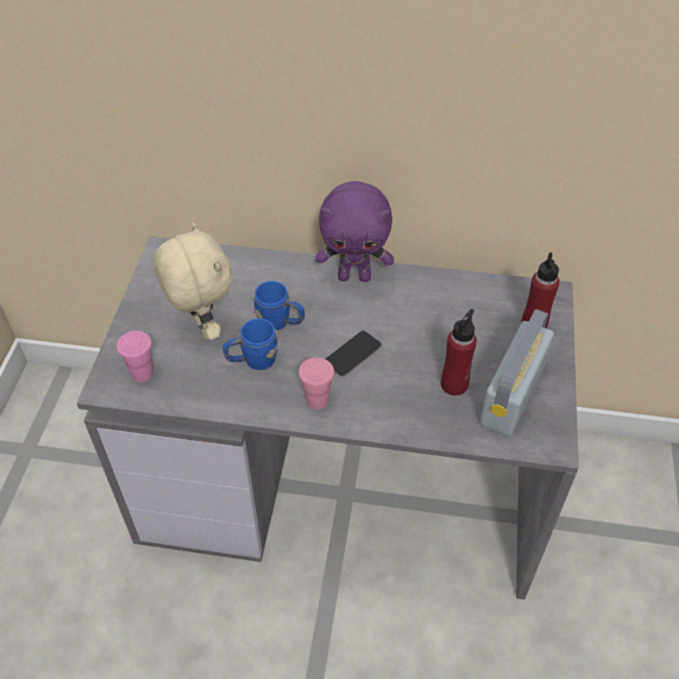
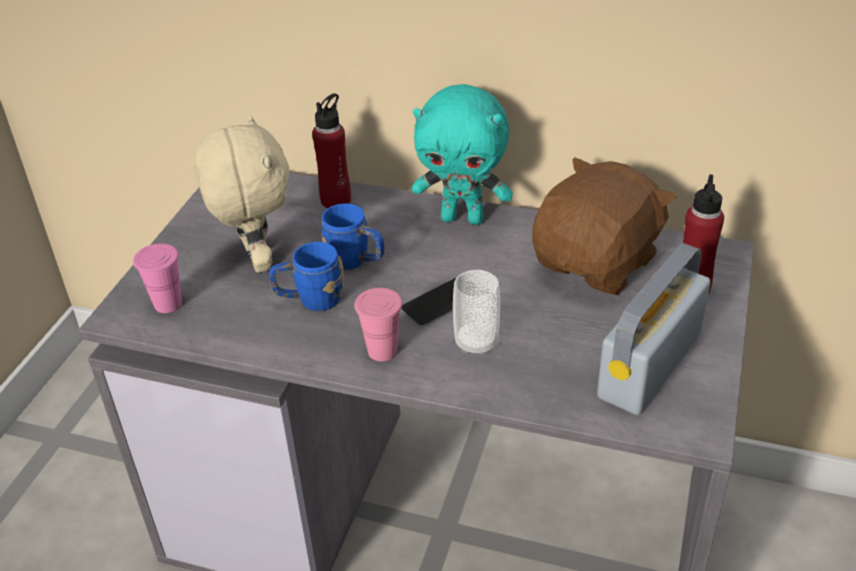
camera: 10 degrees right, 10 degrees down
purple plush toy [316,181,394,282] -> turquoise plush toy [412,84,513,225]
red bottle [441,309,477,396] -> red bottle moved to [312,93,351,208]
none -> cup [453,270,500,356]
none -> brown plush toy [532,157,677,295]

